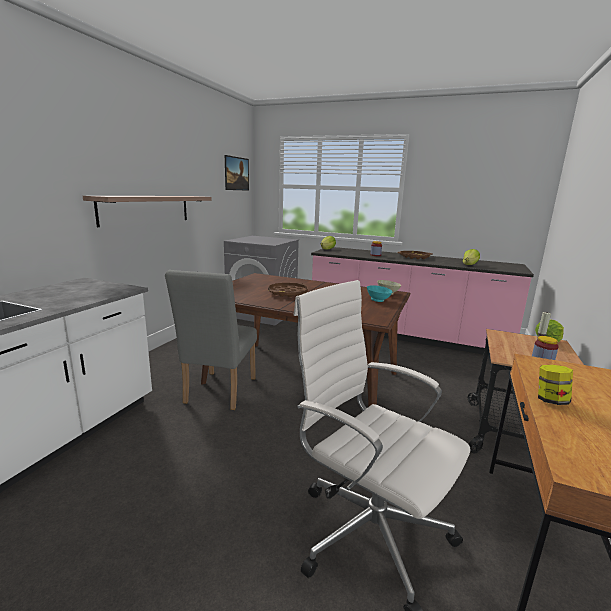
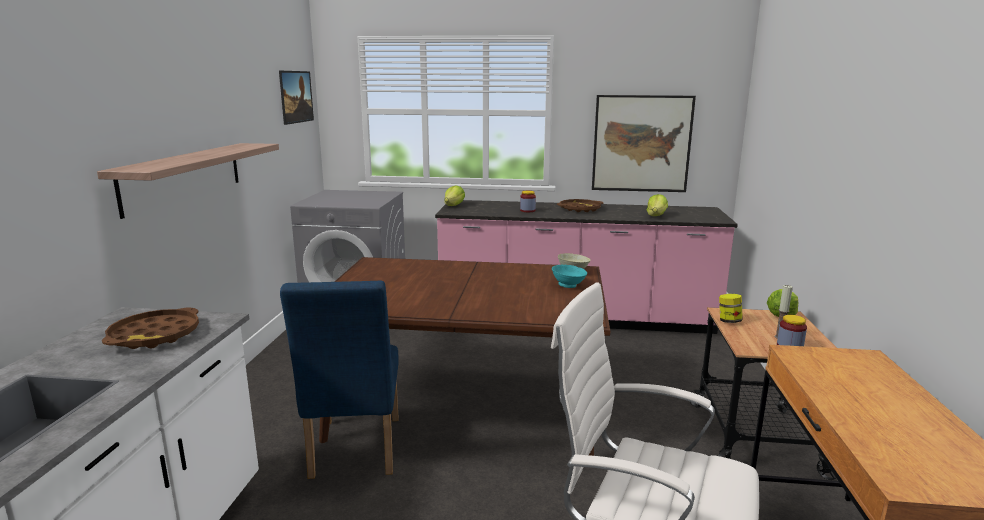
camera: 15 degrees left, 0 degrees up
grey chair [165,270,257,410] -> blue chair [280,281,399,479]
brown tray [268,283,308,297] -> brown tray moved to [102,308,199,349]
jar [538,365,573,405] -> jar moved to [719,294,743,323]
none -> picture [592,95,696,192]

